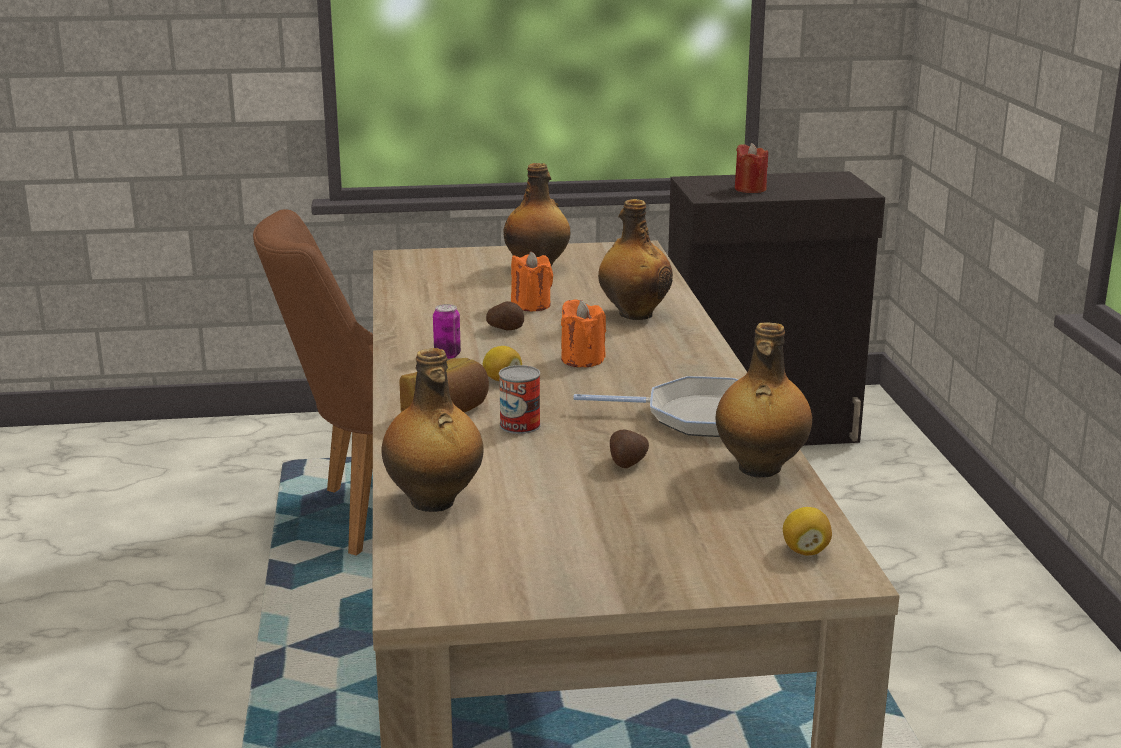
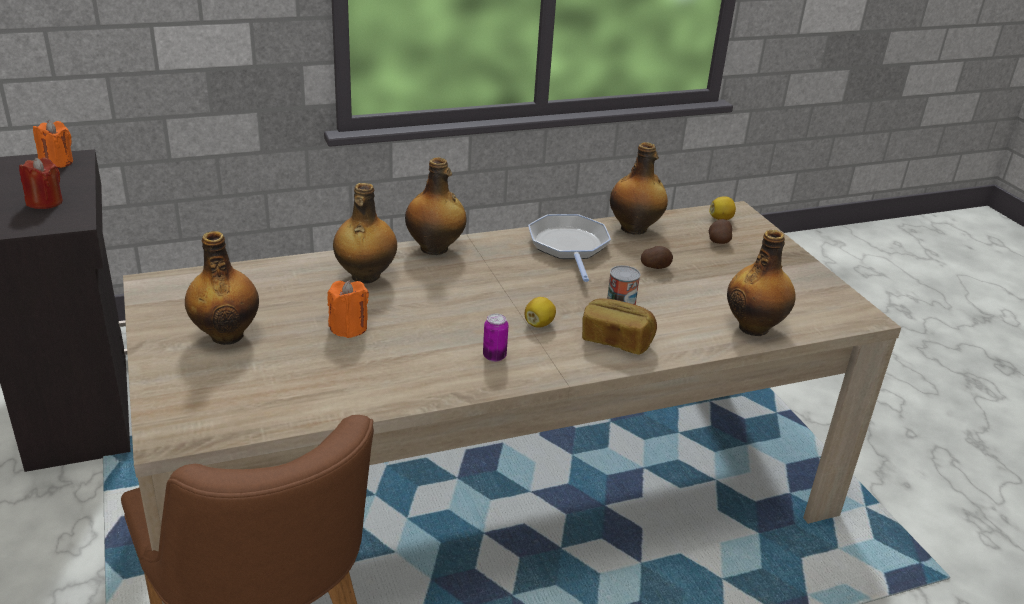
camera: 105 degrees left, 10 degrees up
potato [486,301,524,330] -> potato moved to [709,219,732,244]
orange candle [561,299,606,367] -> orange candle moved to [33,120,73,168]
none -> bottle [405,157,466,255]

